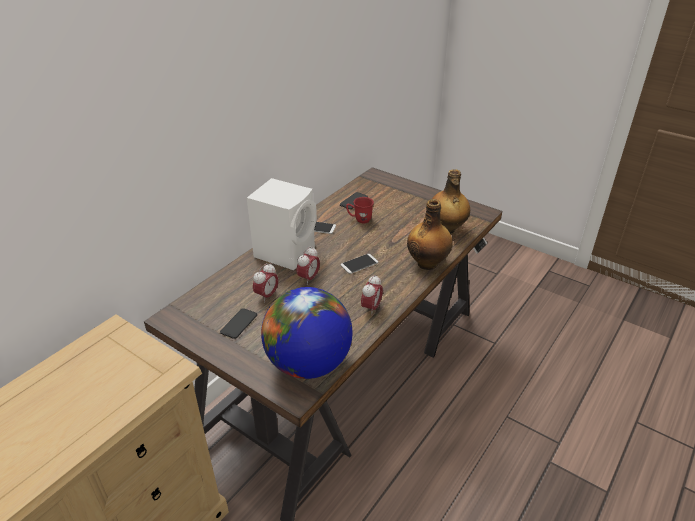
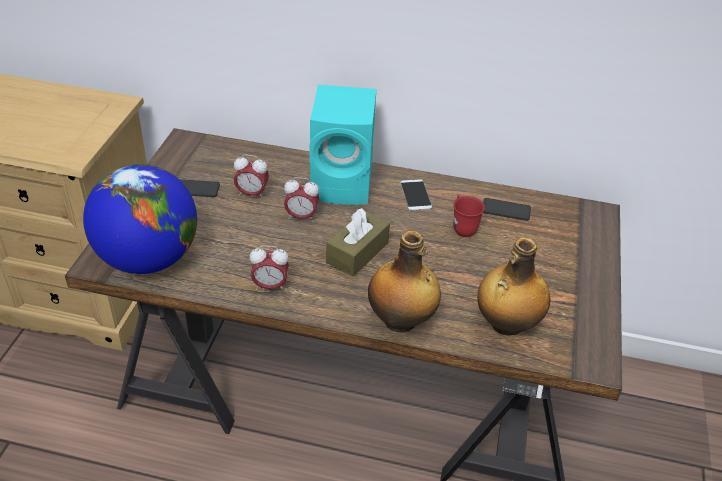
camera: 65 degrees right, 5 degrees up
white speaker [247,178,317,270] -> turquoise speaker [310,85,376,205]
phone [341,254,378,274] -> brown tissue box [326,208,390,277]

